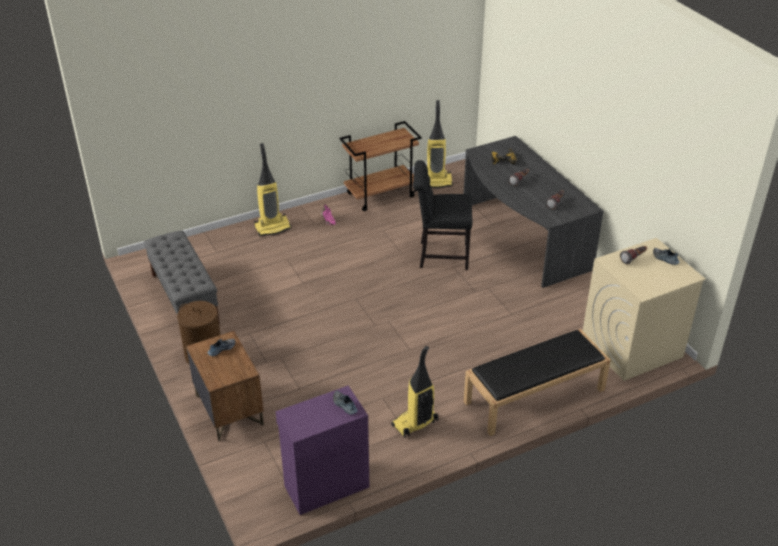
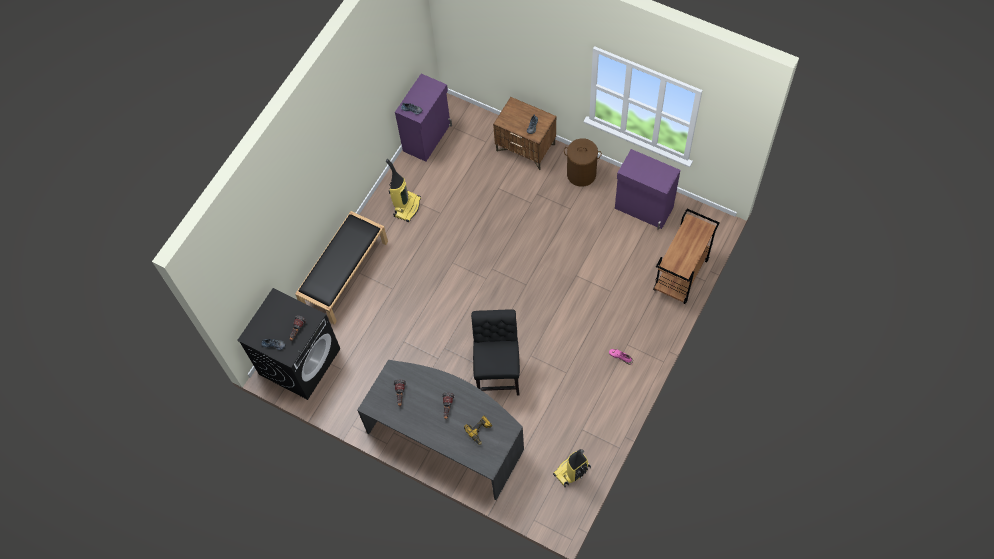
camera: 150 degrees right, 25 degrees up
grey bench [144,230,220,324] -> purple cabinet [615,149,680,230]
vacuum cleaner [254,143,292,236] -> none
brown cart [340,121,422,211] -> brown cart moved to [653,209,720,304]
black chair [413,160,473,270] -> black chair turned 60 degrees counterclockwise [471,309,520,395]
beige washing machine [583,238,706,381] -> black washing machine [237,288,340,400]

